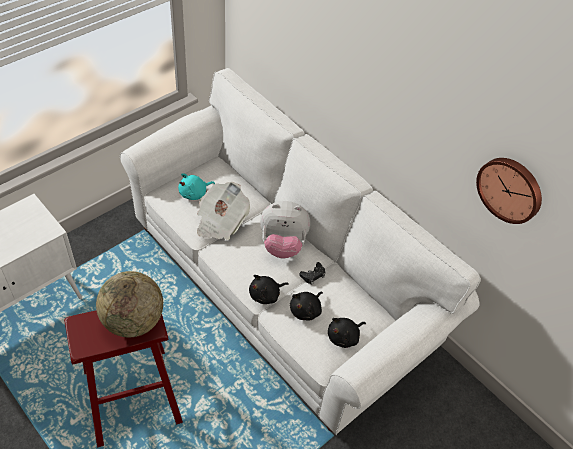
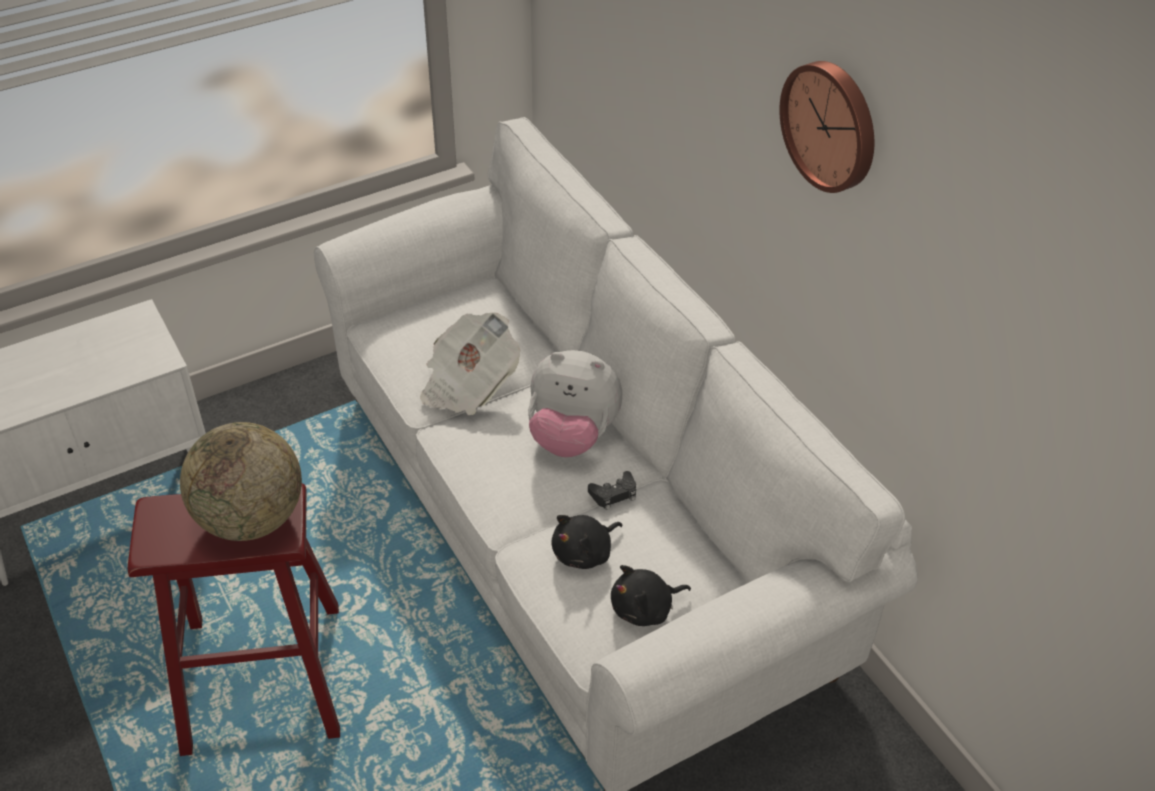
camera: 15 degrees right, 5 degrees down
turquoise plush toy [178,173,215,200] -> none
black plush toy [249,275,289,304] -> none
wall clock [476,158,542,224] -> wall clock moved to [779,61,874,193]

